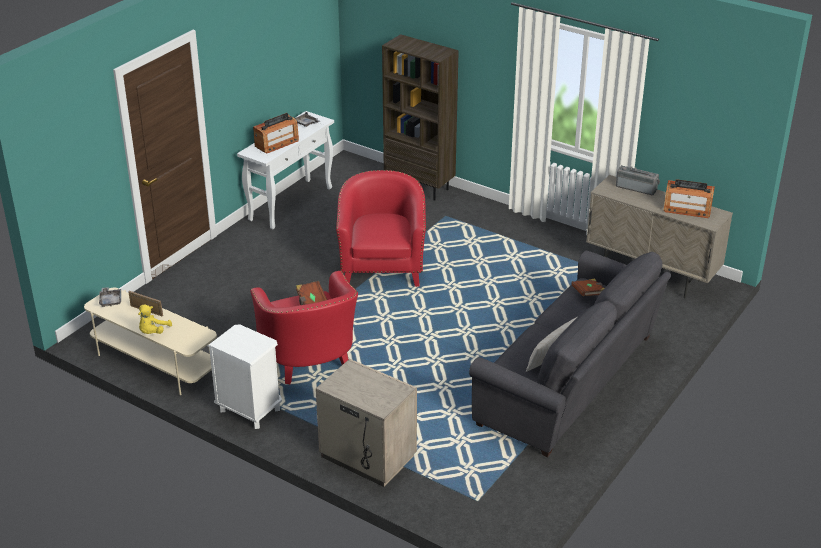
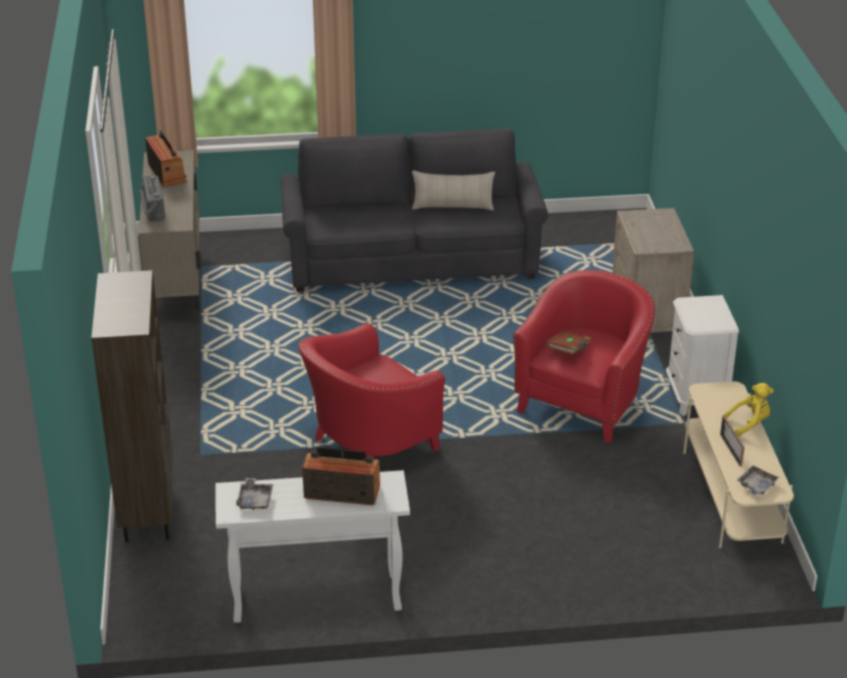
camera: 130 degrees left, 0 degrees up
brown book [571,279,604,296] -> none

